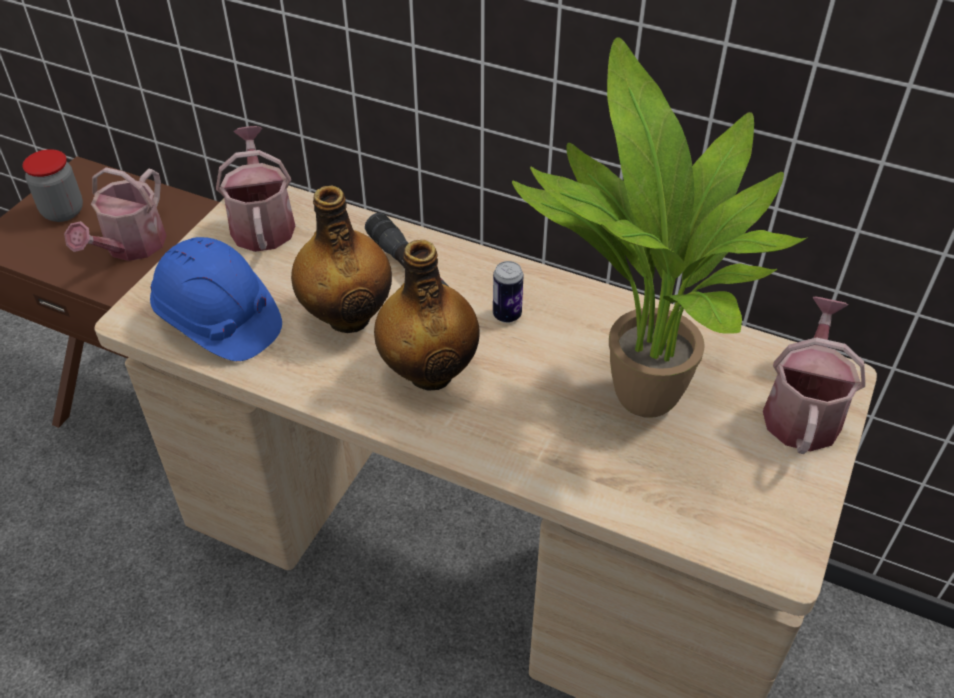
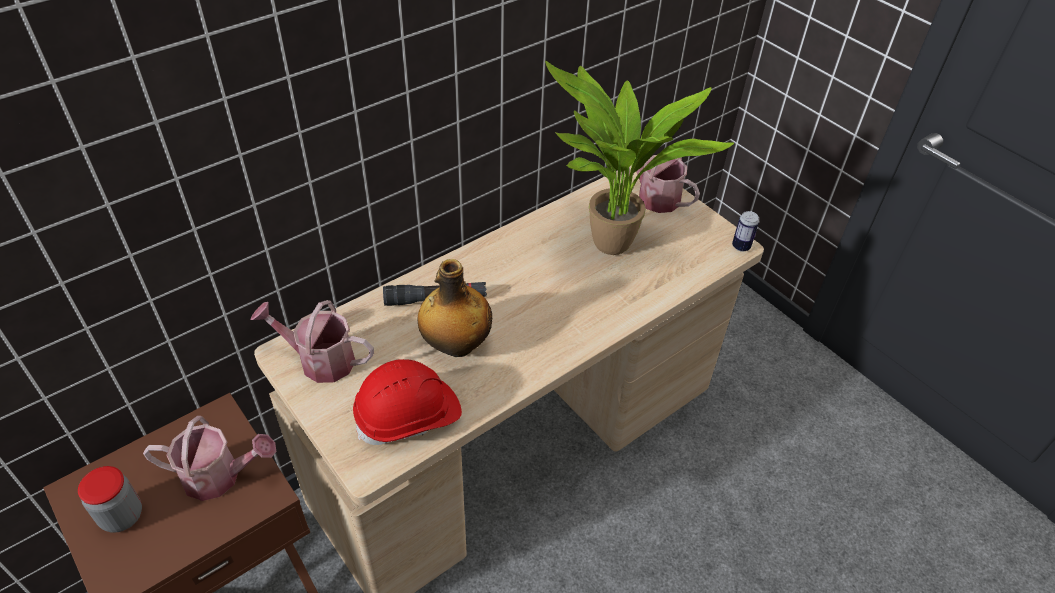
camera: 65 degrees left, 0 degrees up
watering can [64,167,167,261] -> watering can turned 45 degrees counterclockwise [143,416,276,501]
blue hard hat [150,237,282,361] -> red hard hat [353,359,462,445]
bottle [374,240,480,391] -> none
can [493,261,524,323] -> can moved to [732,211,759,252]

